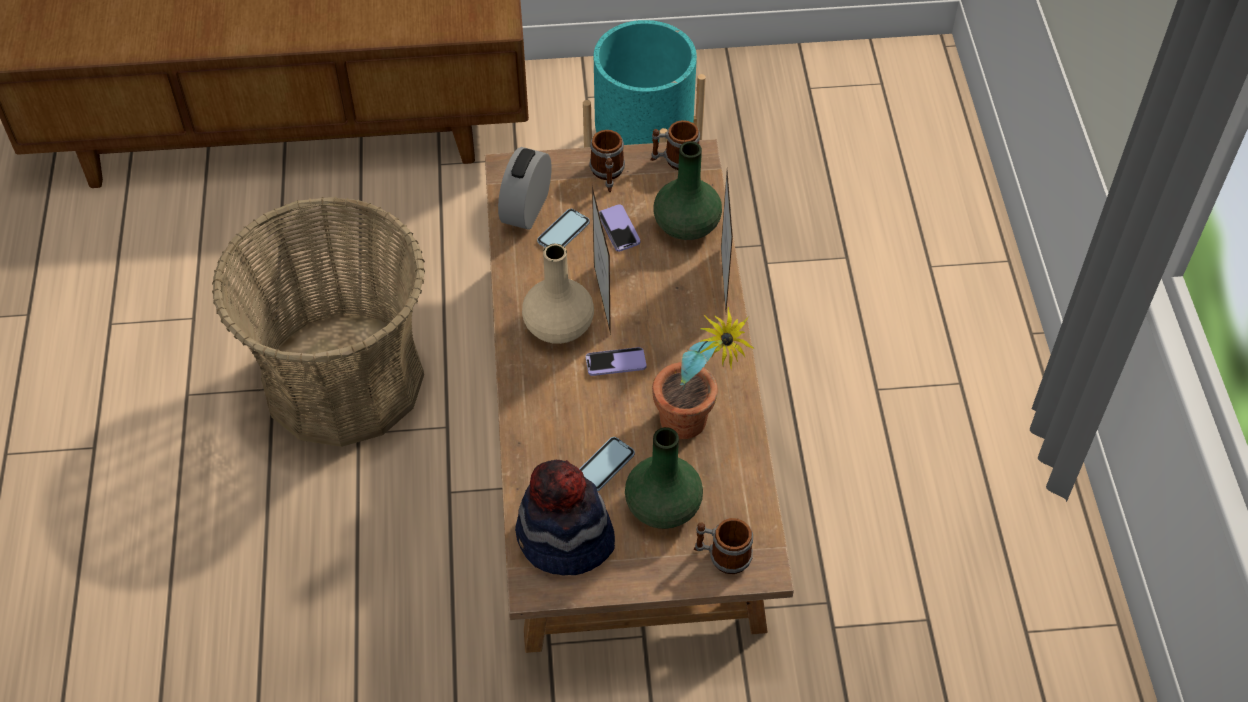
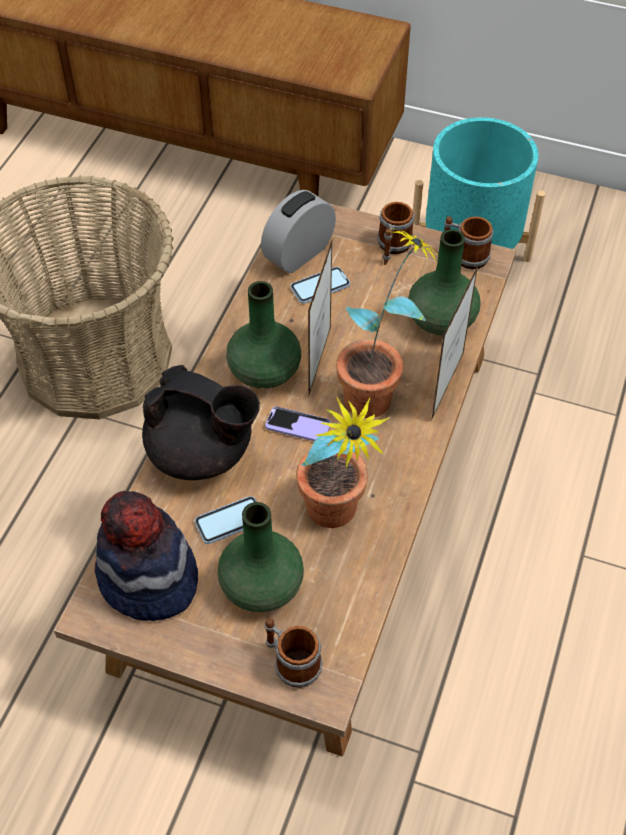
camera: 25 degrees right, 0 degrees up
beige vase [522,244,594,344] -> green vase [226,281,301,389]
phone [599,204,640,252] -> none
none -> black teapot [142,365,260,480]
none -> potted plant [336,227,439,418]

